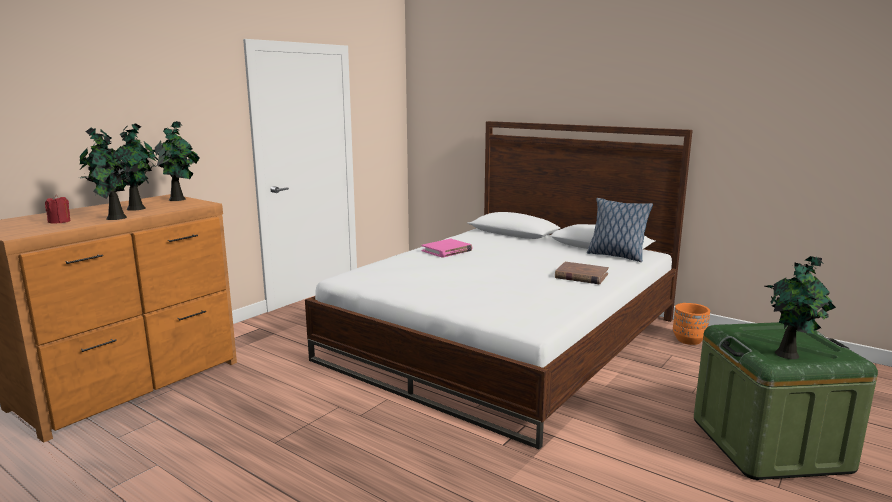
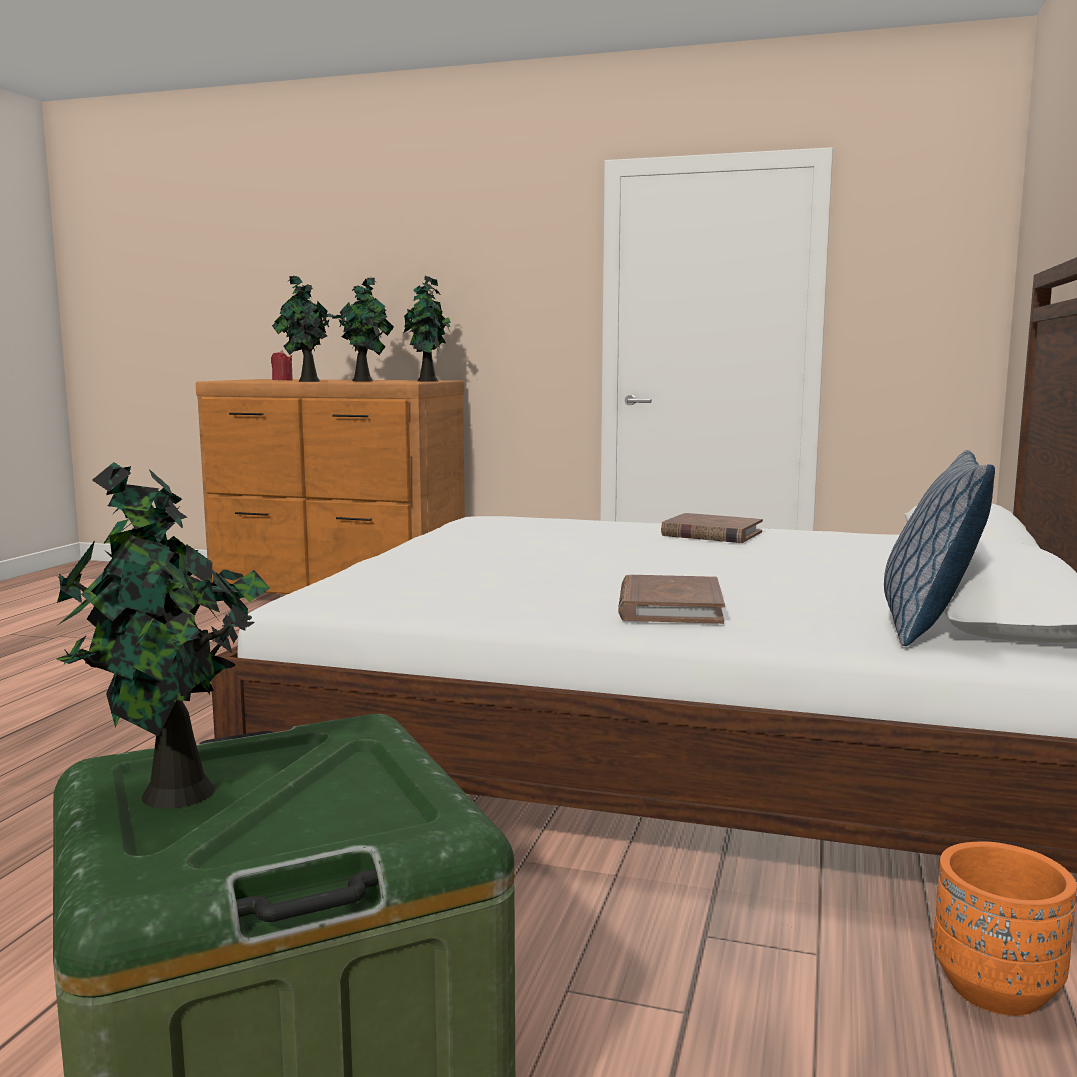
camera: 70 degrees right, 5 degrees down
pink book [422,239,472,257] -> brown book [661,513,763,543]

